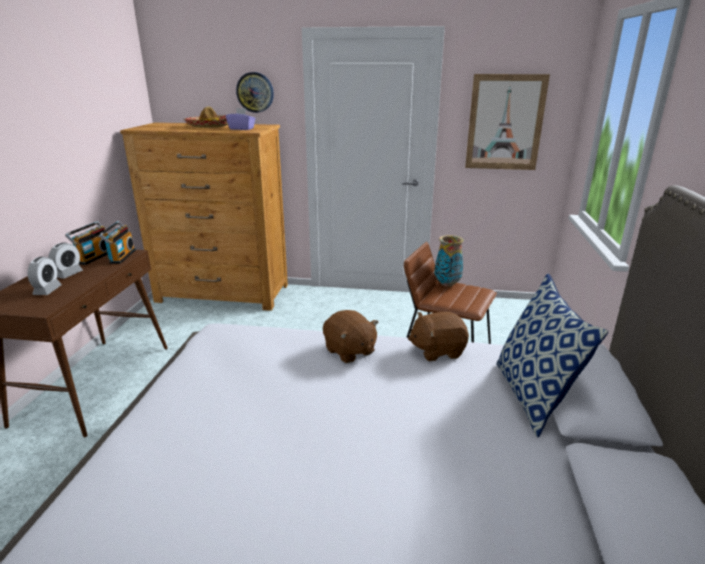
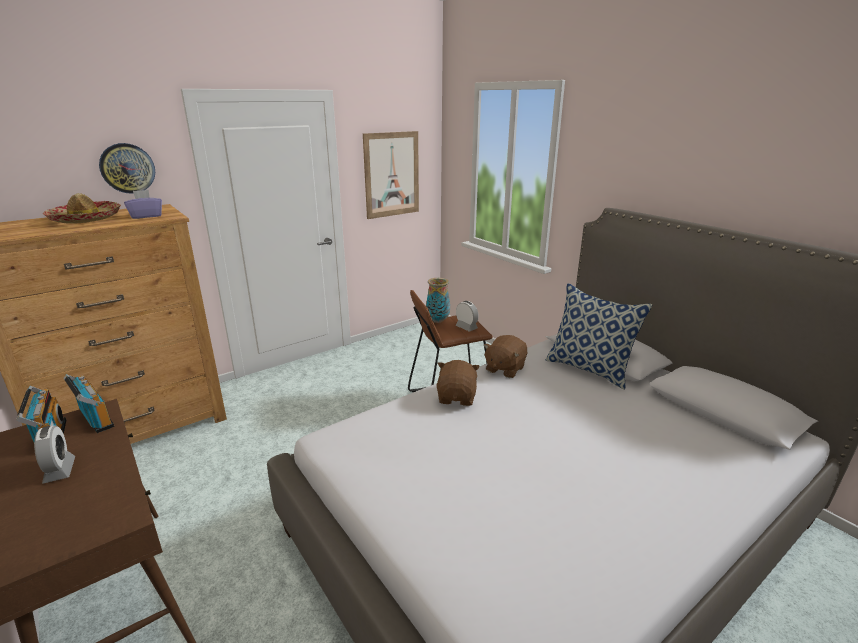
camera: 45 degrees left, 0 degrees up
alarm clock [28,257,62,295] -> alarm clock moved to [456,301,479,331]
brown plush toy [323,310,378,363] -> brown plush toy turned 90 degrees counterclockwise [437,360,480,406]

